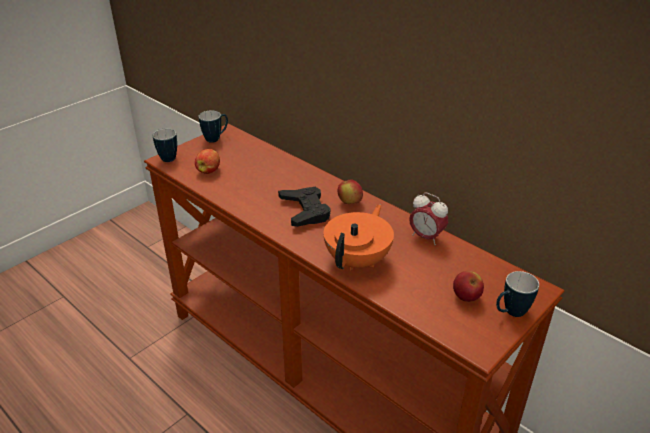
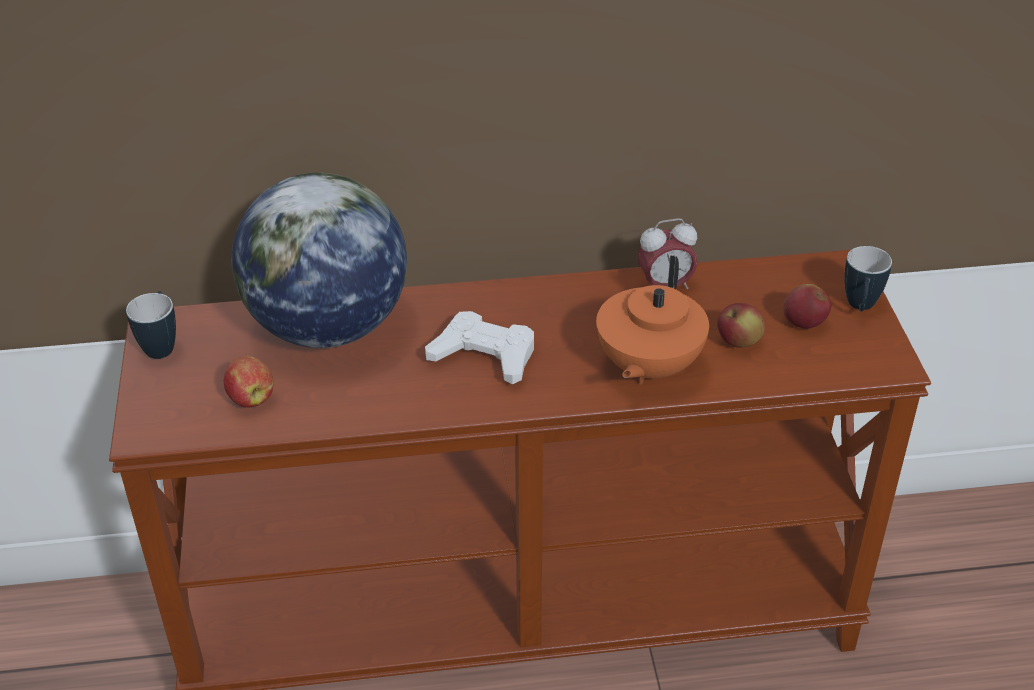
camera: 50 degrees left, 5 degrees up
mug [153,129,177,162] -> none
black game controller [278,187,331,227] -> white game controller [425,311,534,384]
orange teapot [323,204,394,271] -> orange teapot turned 135 degrees counterclockwise [596,255,709,385]
apple [337,180,363,204] -> apple moved to [717,303,765,348]
none -> globe [232,173,407,348]

